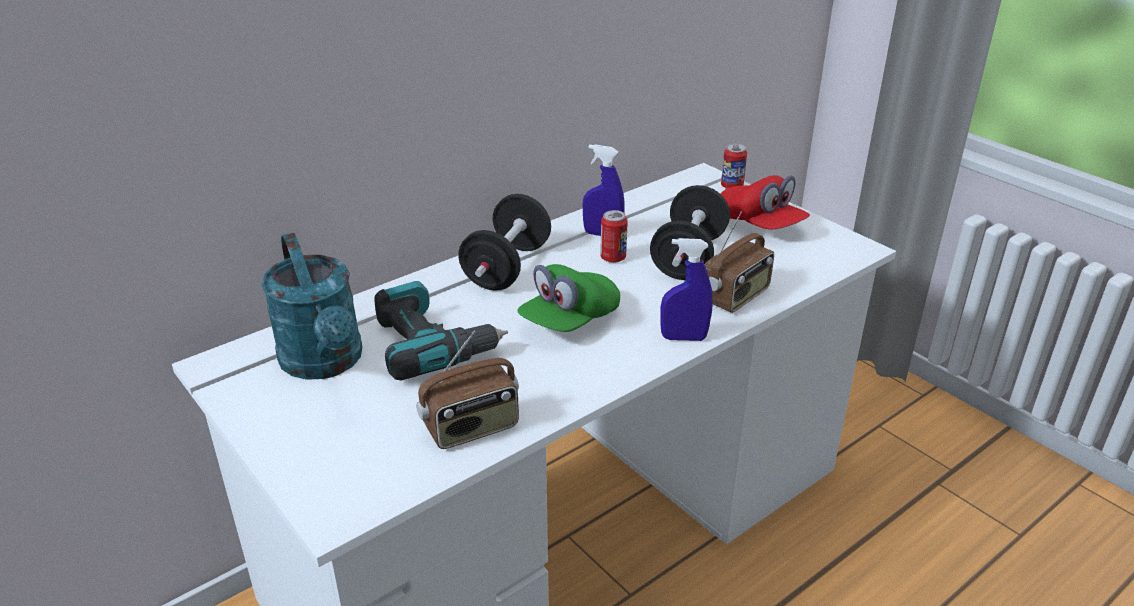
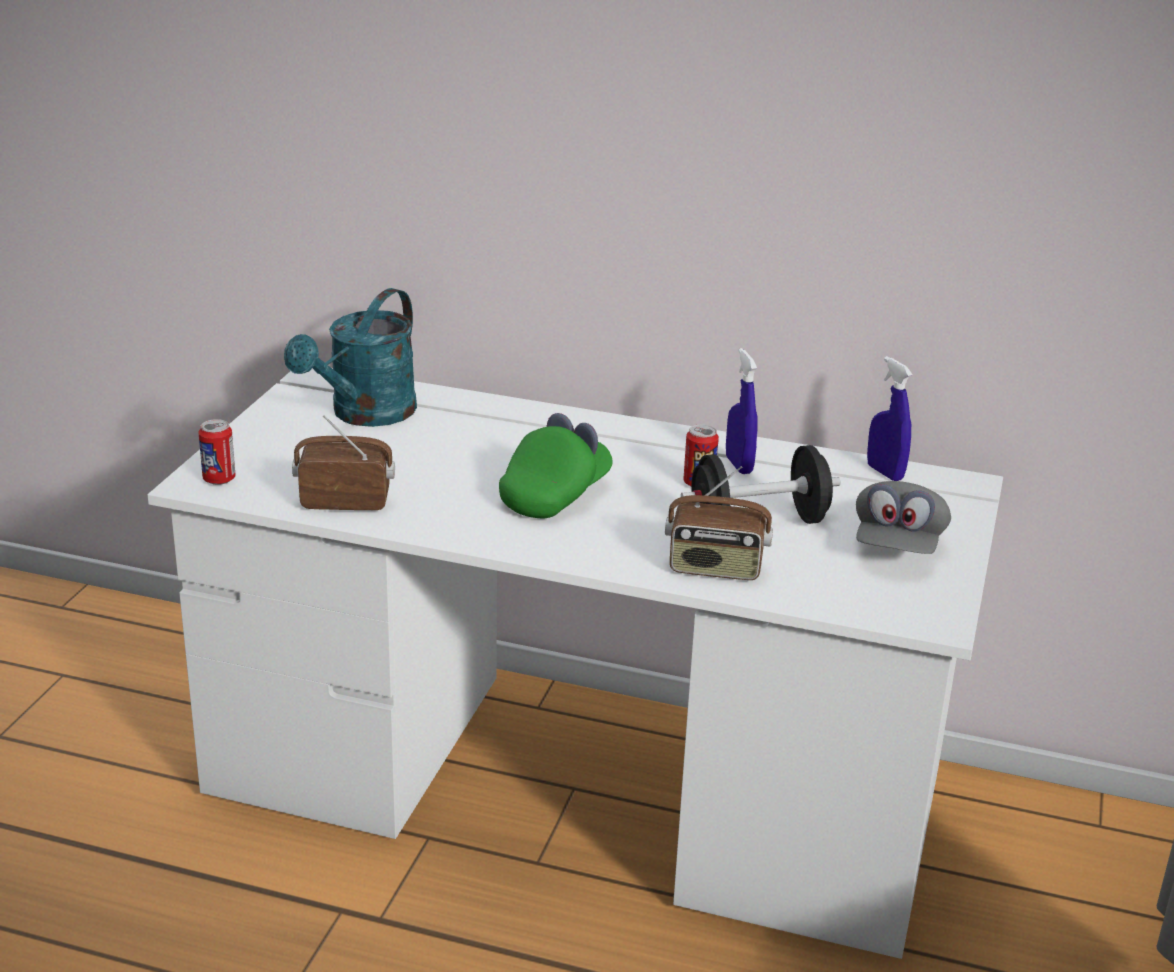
camera: 55 degrees right, 5 degrees down
power drill [374,281,508,381] -> none
radio [416,330,519,449] -> radio turned 150 degrees clockwise [292,415,395,510]
black dumbbell [458,194,551,291] -> none
green cap [517,264,620,332] -> green cap turned 120 degrees clockwise [499,413,613,518]
blue spray bottle [660,238,713,341] -> blue spray bottle moved to [867,356,913,481]
can [721,144,747,189] -> can moved to [198,419,235,485]
red cap [721,175,810,230] -> grey cap [856,481,951,554]

